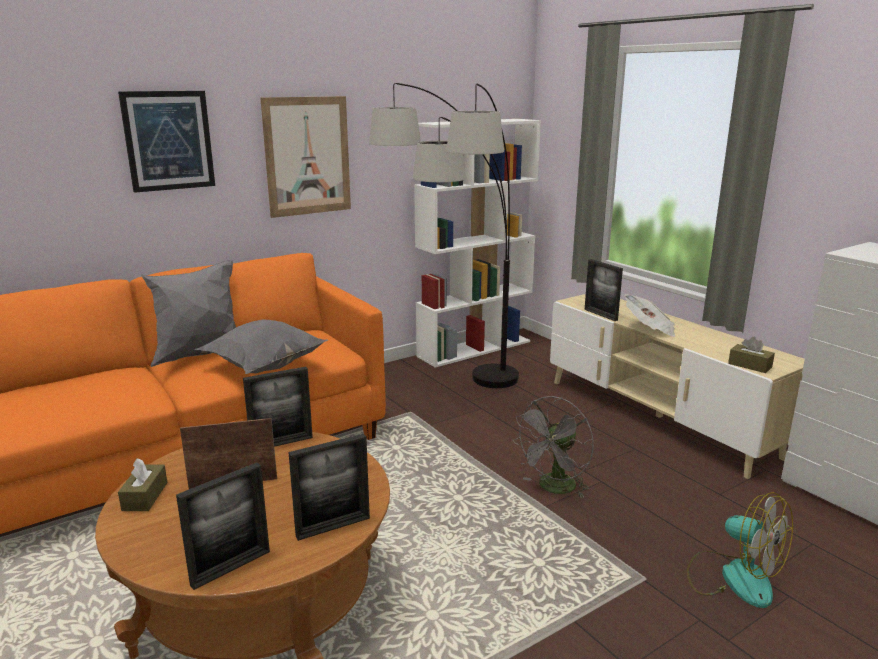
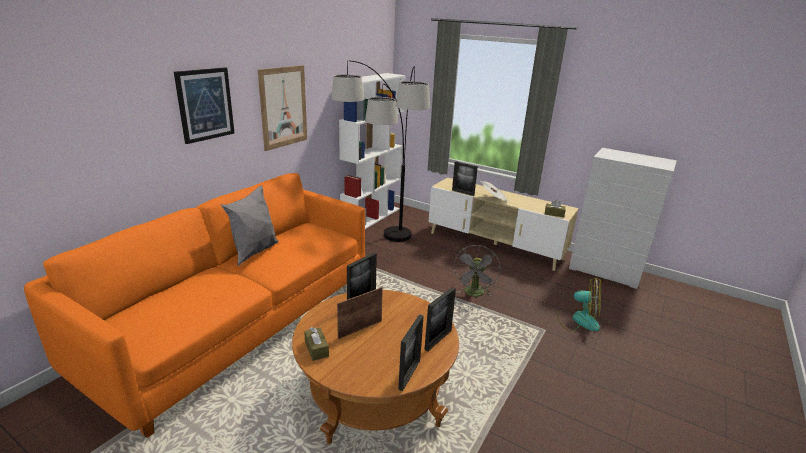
camera: 25 degrees left, 5 degrees up
grey pillow [194,319,328,374] -> none

